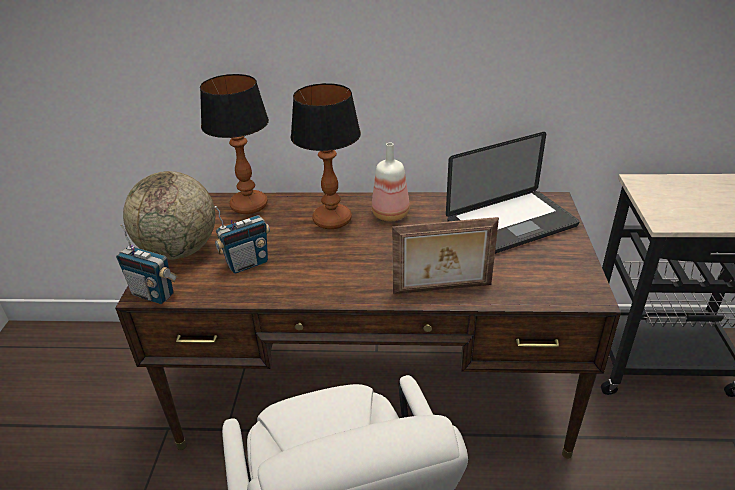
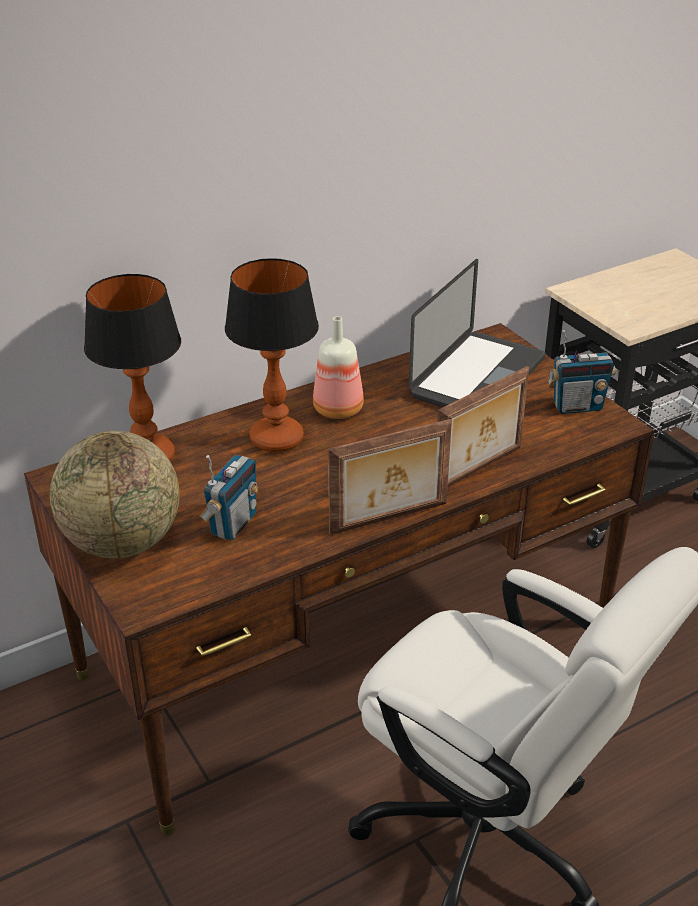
camera: 35 degrees left, 0 degrees up
radio [116,224,178,304] -> radio moved to [548,330,616,414]
none -> picture frame [328,419,452,535]

